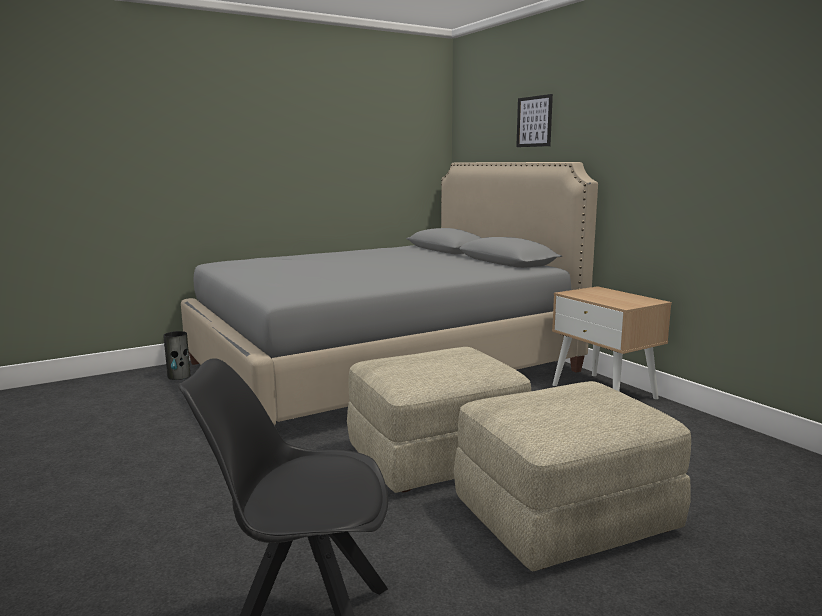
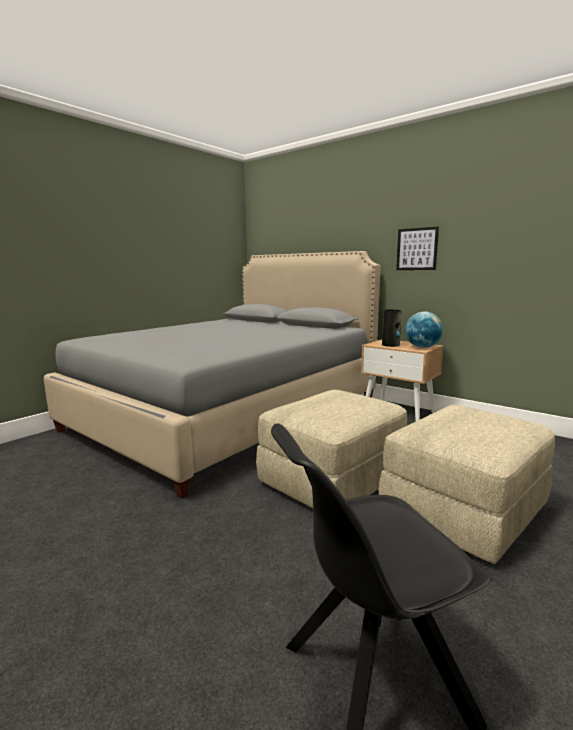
camera: 20 degrees left, 0 degrees up
vase [163,331,190,380] -> vase moved to [382,310,402,347]
picture [516,94,553,147] -> picture moved to [396,227,439,270]
none -> globe [405,311,443,348]

